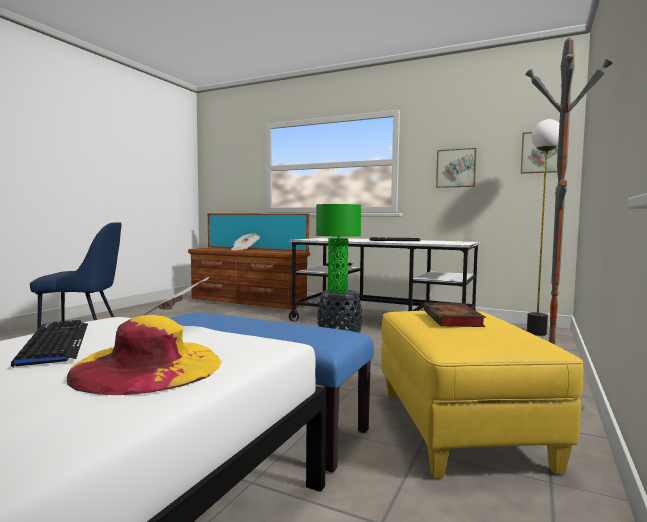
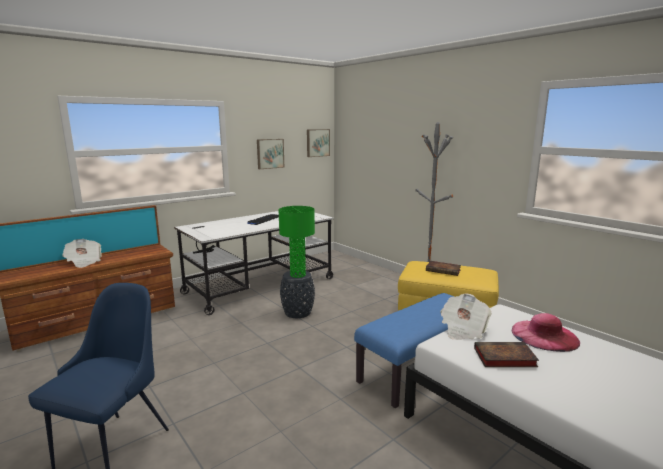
camera: 65 degrees left, 10 degrees up
keyboard [11,320,88,367] -> book [474,342,539,367]
yellow hat [67,315,222,395] -> pink hat [512,313,580,352]
floor lamp [527,119,559,336] -> none

